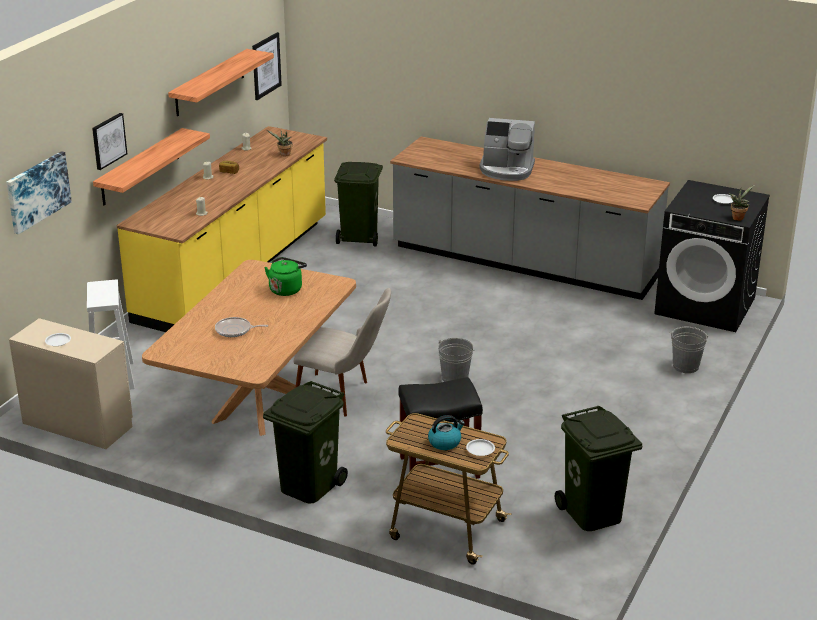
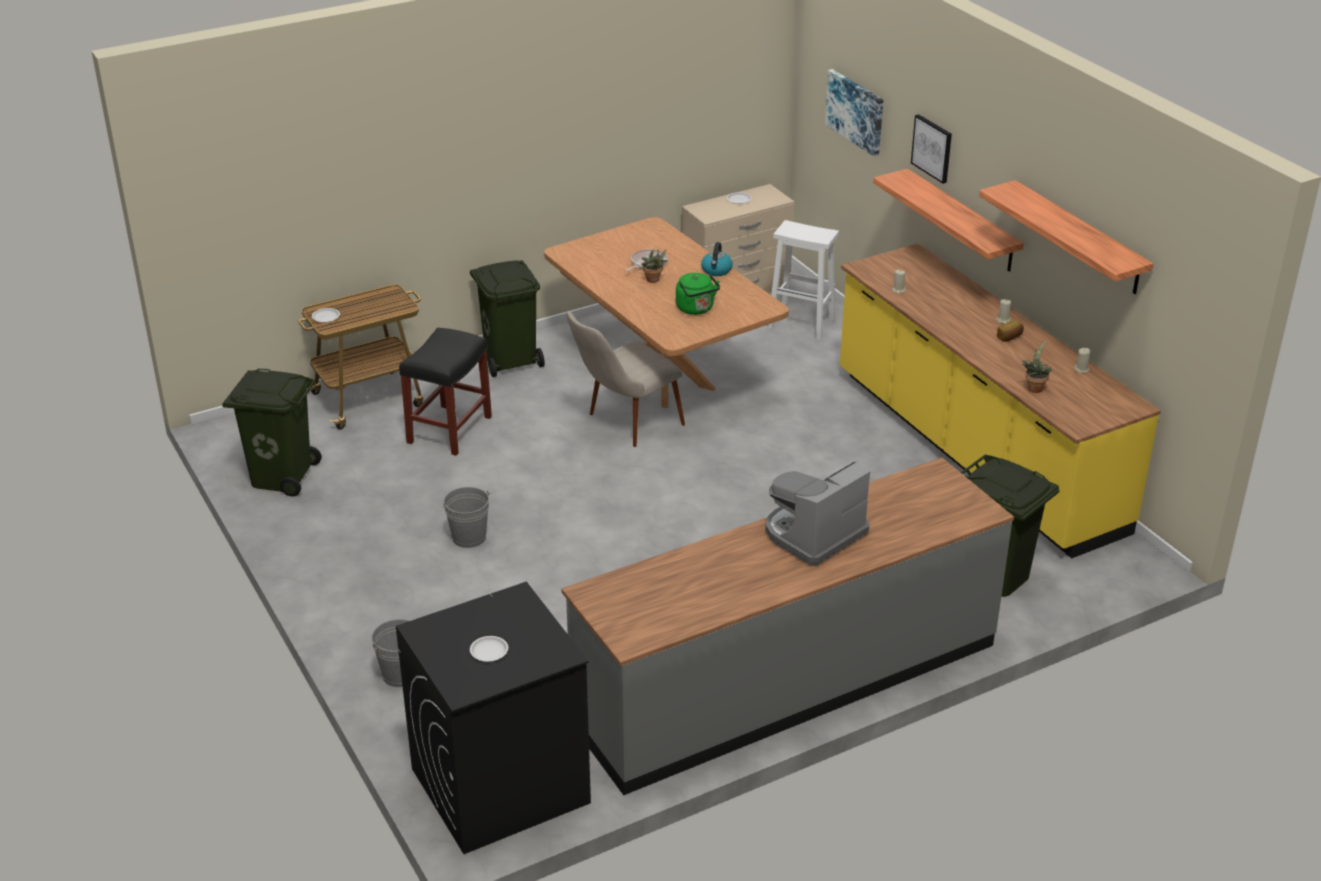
camera: 125 degrees right, 5 degrees up
picture [252,32,282,100] -> none
kettle [428,415,465,450] -> kettle moved to [701,242,733,276]
grey bucket [438,338,474,382] -> grey bucket moved to [443,487,491,548]
potted plant [728,185,754,221] -> potted plant moved to [641,249,667,283]

